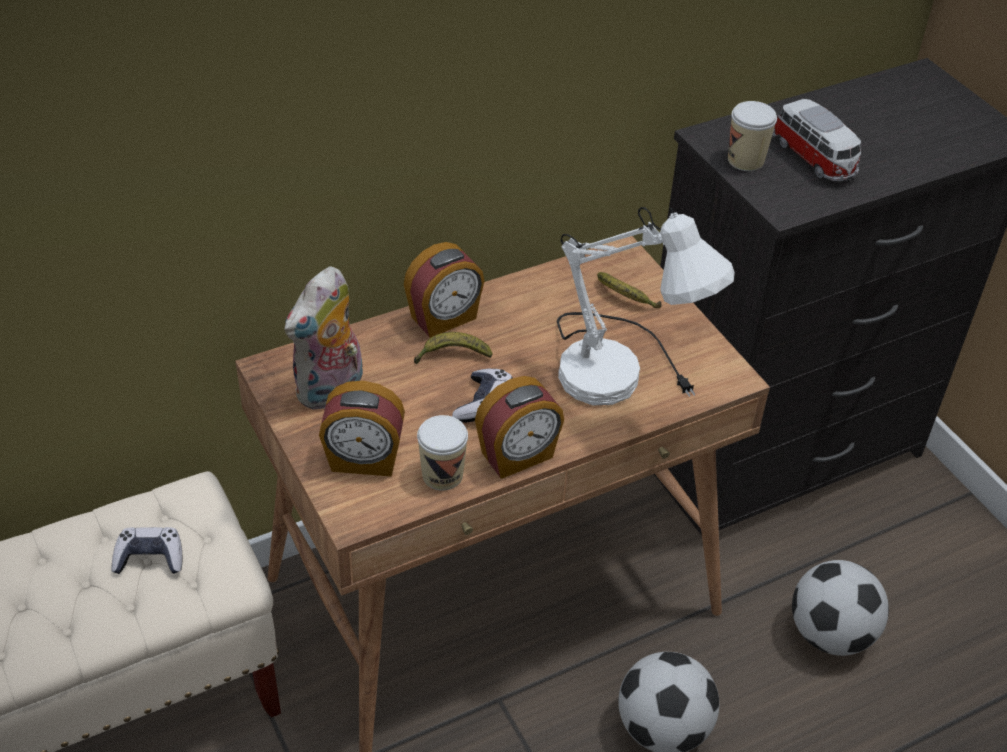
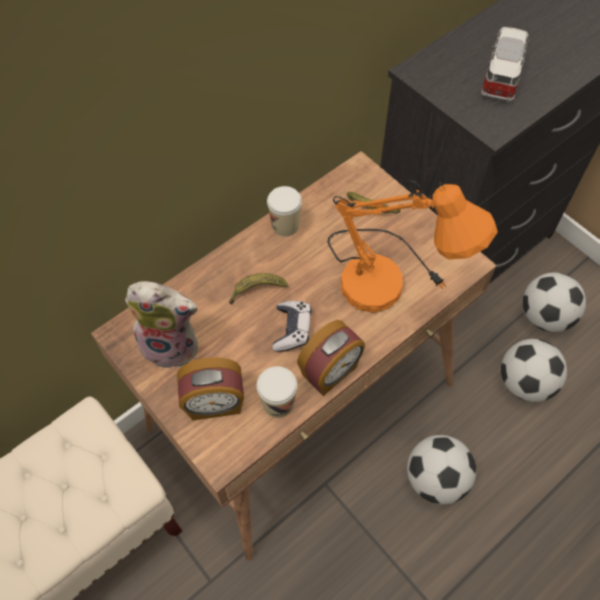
camera: 10 degrees left, 15 degrees up
game controller [111,527,183,574] -> none
plush toy [284,267,363,410] -> plush toy turned 105 degrees counterclockwise [125,281,198,368]
alarm clock [404,242,484,338] -> none
white table lamp [557,207,735,405] -> orange table lamp [327,180,498,313]
cup [728,101,777,171] -> cup moved to [267,186,302,237]
toy car [772,99,861,181] -> toy car turned 120 degrees counterclockwise [481,27,530,102]
none -> football [523,272,586,332]

